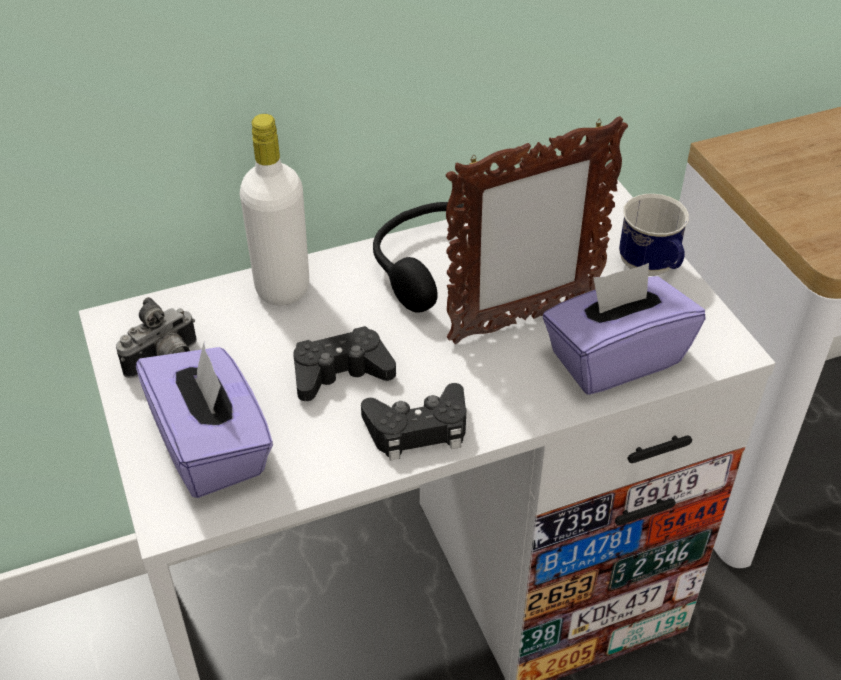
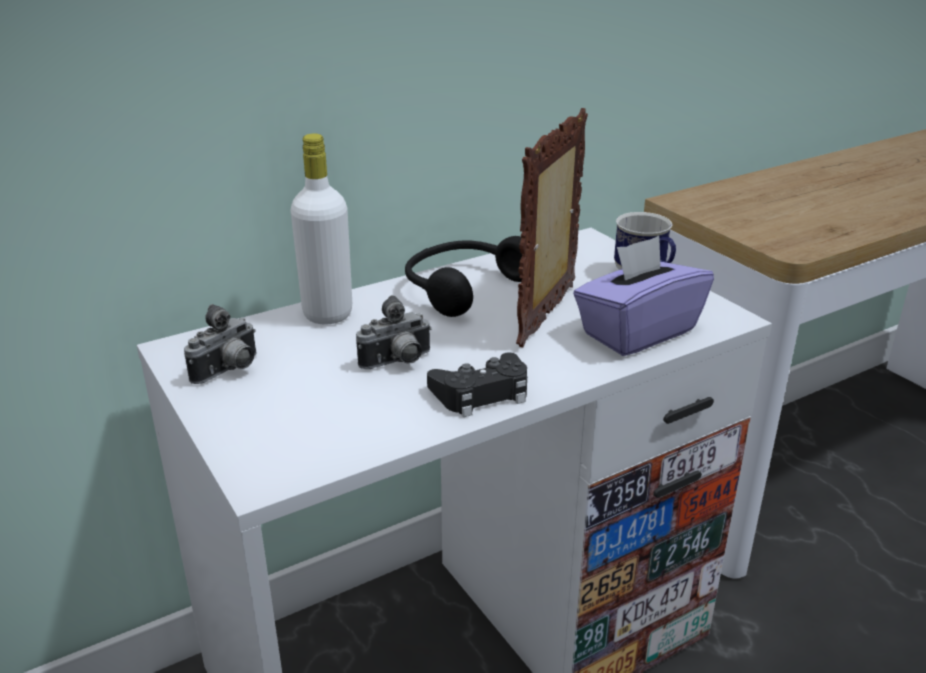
camera: 10 degrees left, 15 degrees down
purple tissue box [136,343,273,498] -> none
black game controller [293,326,396,401] -> camera [356,295,432,369]
picture frame [445,116,628,344] -> picture frame turned 150 degrees clockwise [516,108,588,347]

